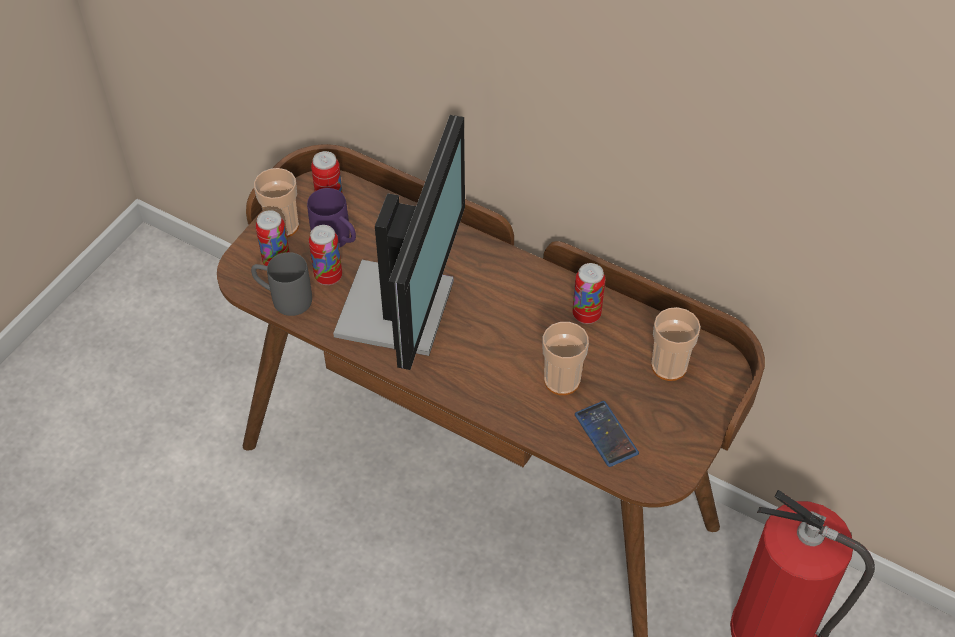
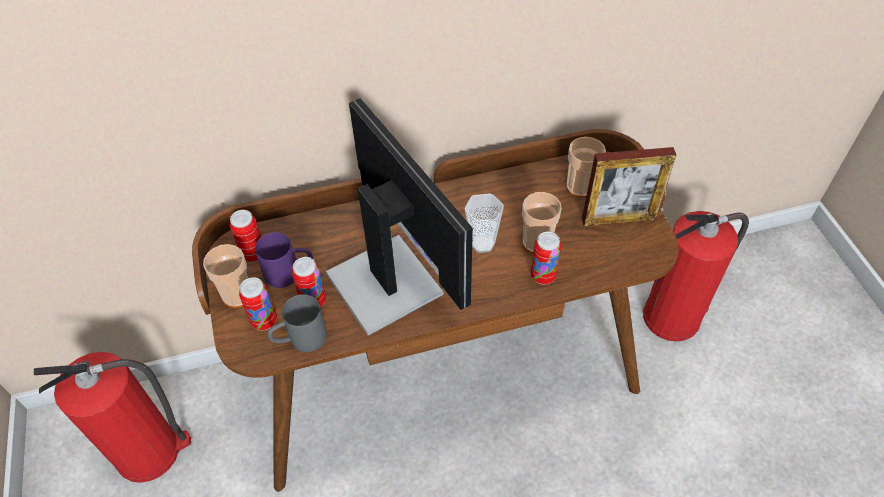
camera: 45 degrees left, 0 degrees up
can [572,263,605,324] -> can moved to [531,232,561,285]
phone [575,401,639,467] -> none
none -> fire extinguisher [34,352,191,483]
none -> cup [465,193,504,253]
none -> picture frame [582,147,676,226]

